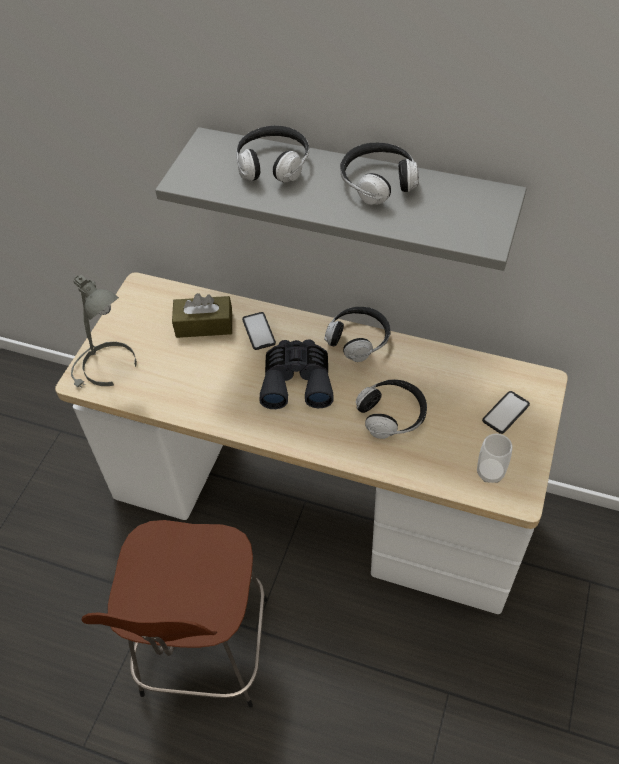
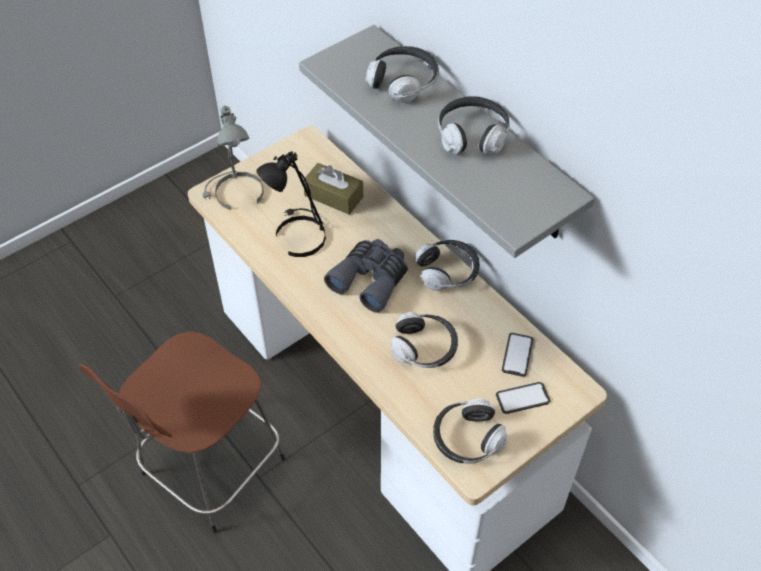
camera: 30 degrees right, 0 degrees up
phone [242,312,276,350] -> phone moved to [502,333,533,377]
cup [477,433,513,483] -> headphones [433,398,508,464]
none -> black table lamp [257,151,326,257]

